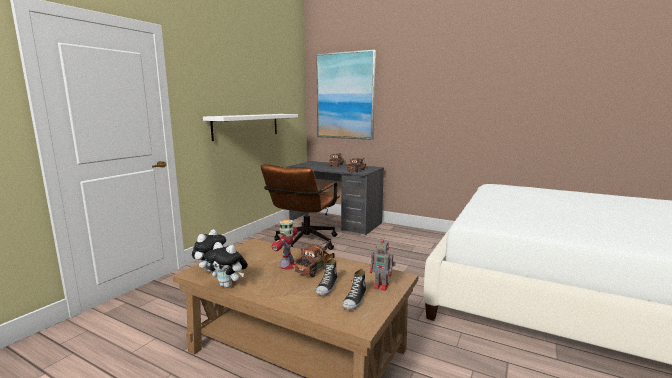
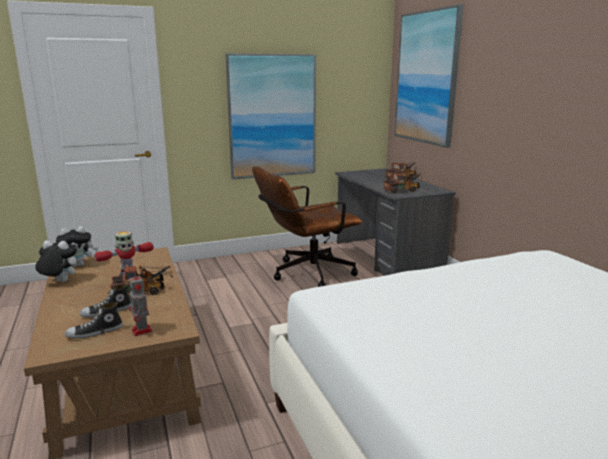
camera: 40 degrees right, 5 degrees up
white shelf [203,114,298,141] -> picture [226,53,316,179]
plush toy [205,242,248,288] -> plush toy turned 120 degrees clockwise [35,241,77,282]

